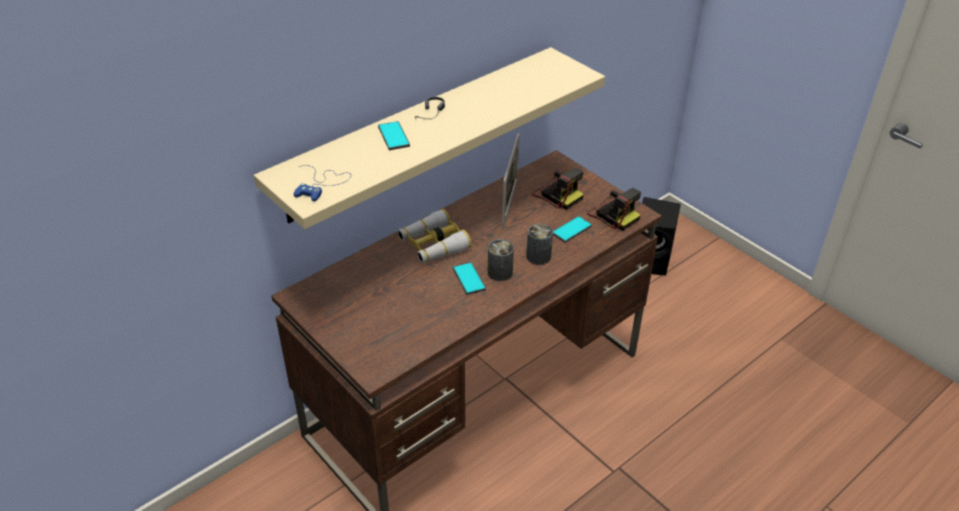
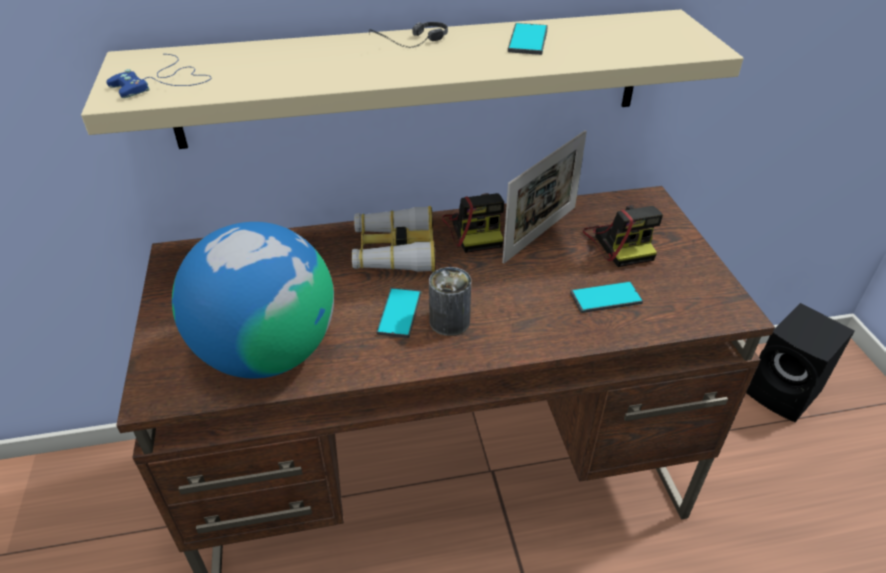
camera: 30 degrees right, 0 degrees up
phone [378,121,410,150] -> phone moved to [508,23,548,55]
can [526,224,553,265] -> none
camera [587,188,641,231] -> camera moved to [442,193,504,253]
none -> globe [172,222,334,378]

